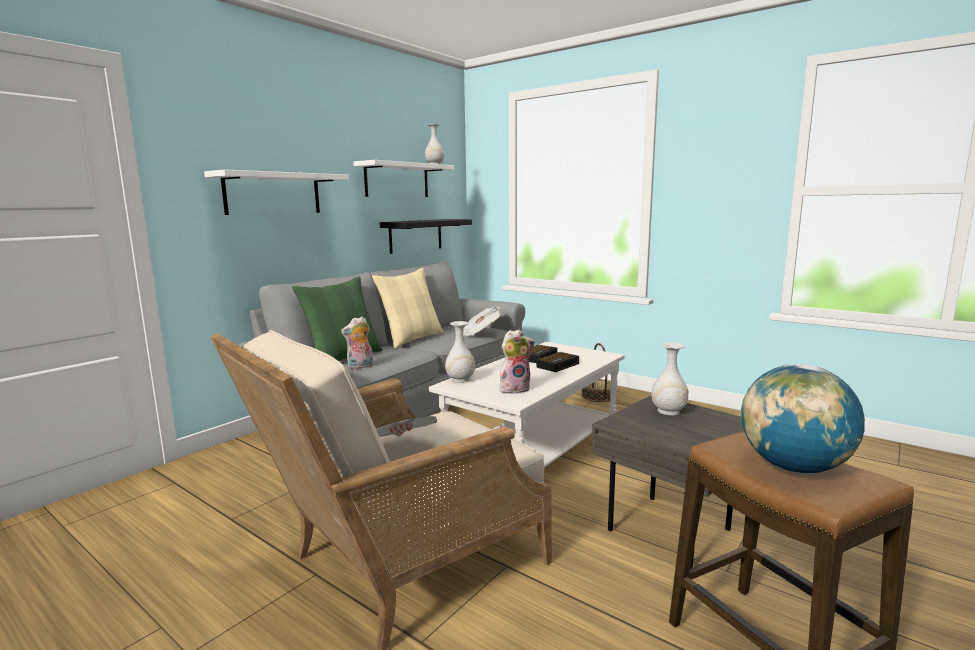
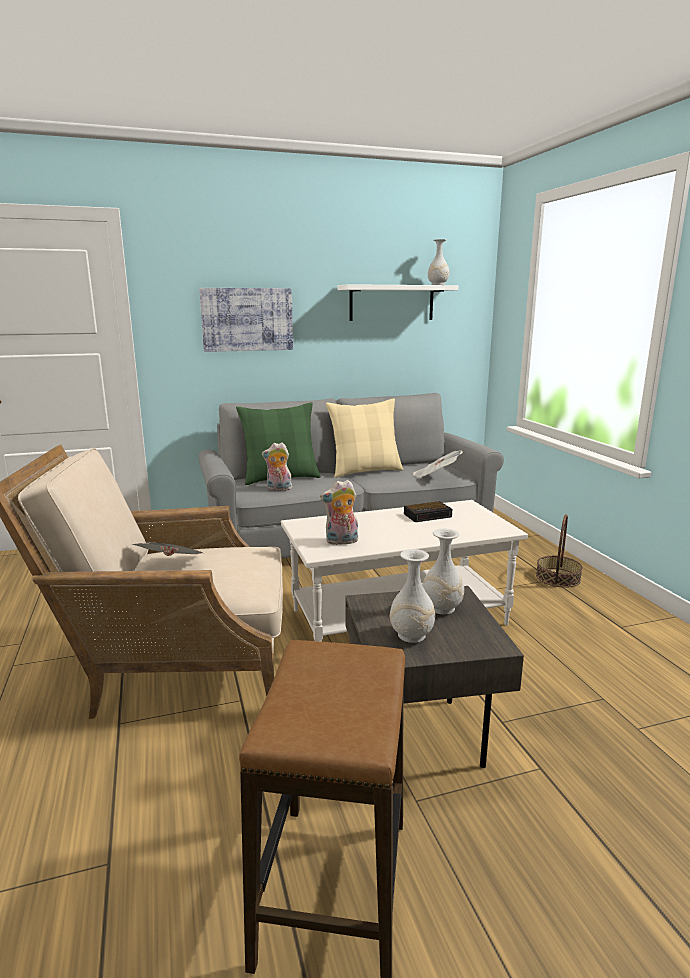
camera: 35 degrees right, 5 degrees up
white shelf [204,169,349,215] -> picture [199,288,293,352]
black shelf [380,219,472,254] -> none
white vase [445,321,475,383] -> white vase moved to [390,549,435,643]
plush toy [500,330,535,394] -> plush toy turned 150 degrees clockwise [320,480,358,545]
alarm clock [537,352,579,372] -> none
globe [741,364,865,474] -> none

